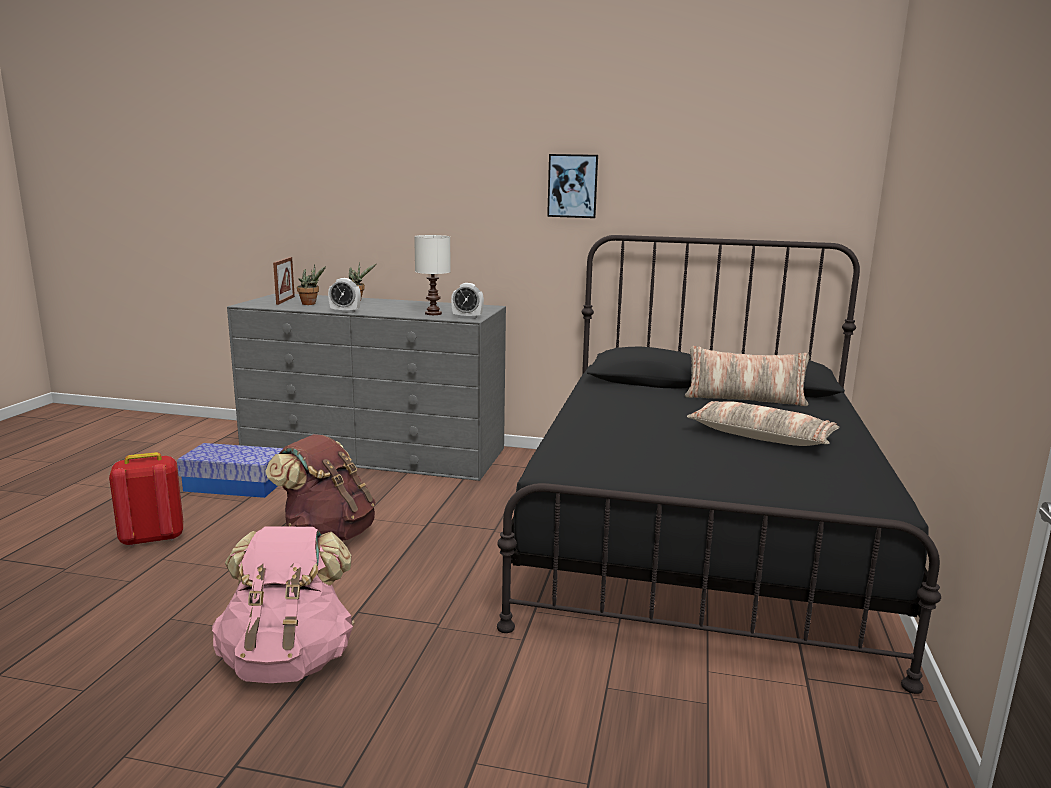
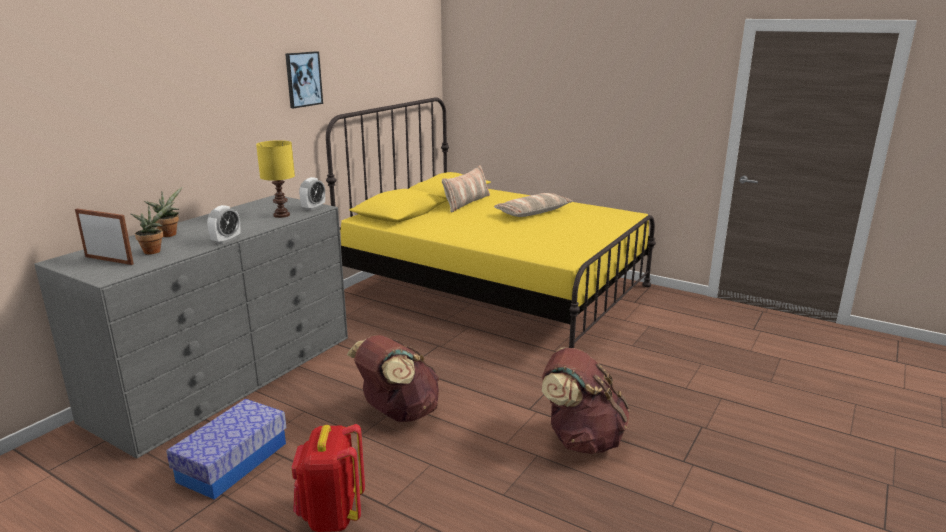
camera: 70 degrees left, 5 degrees up
pink backpack [212,526,355,683] -> brown backpack [542,347,630,454]
white table lamp [414,235,451,315] -> yellow table lamp [256,140,295,218]
black bed [497,235,941,694] -> yellow bed [326,97,656,348]

